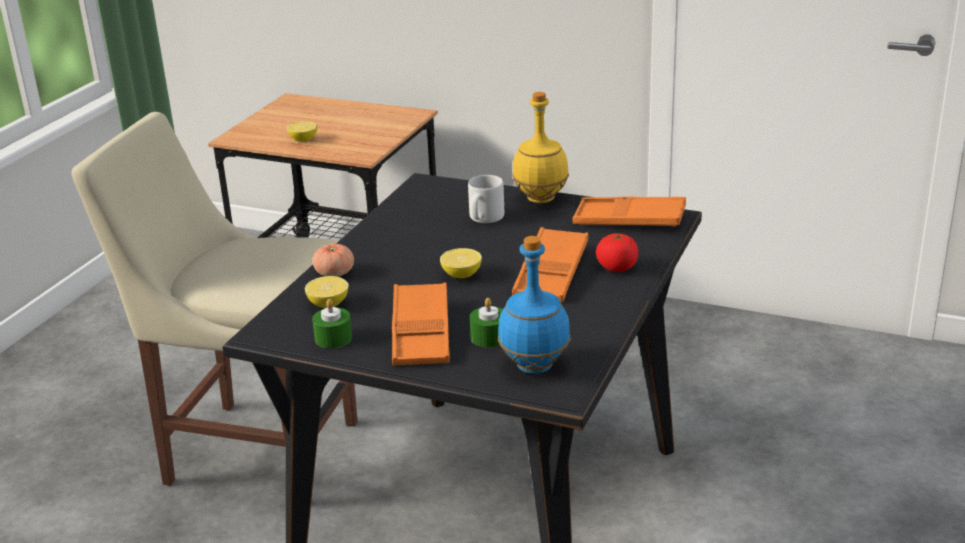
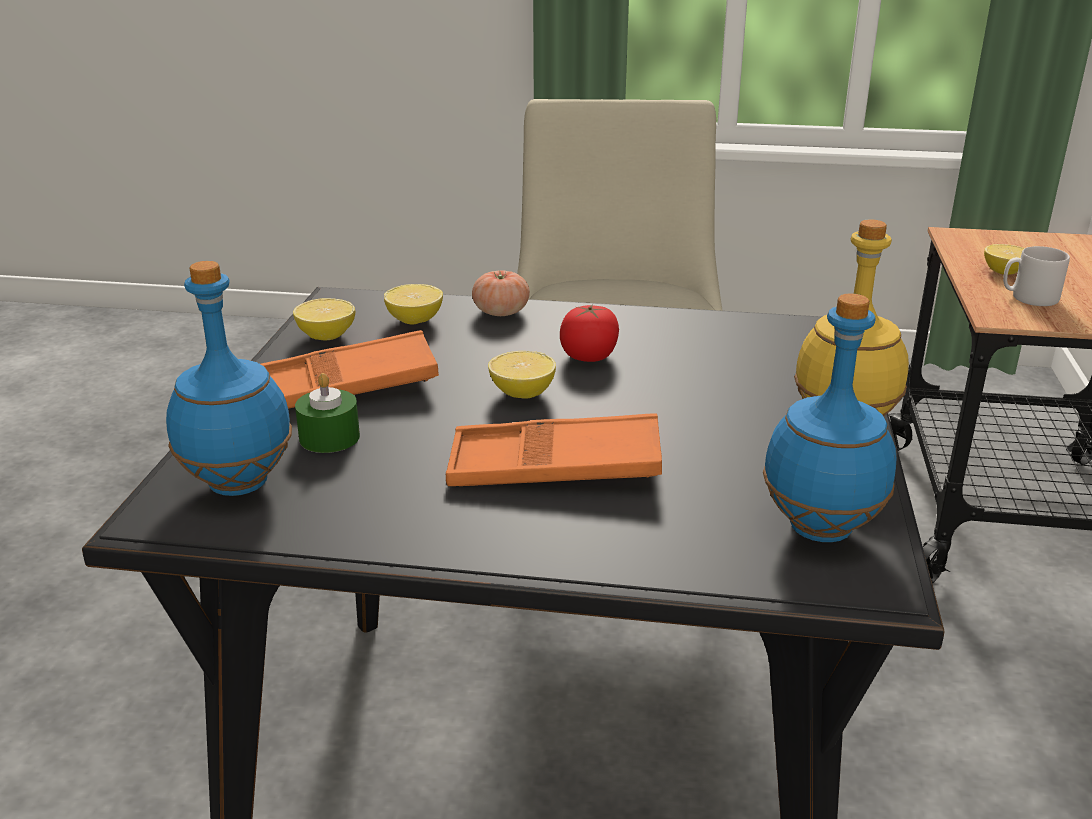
camera: 75 degrees right, 0 degrees up
green candle [312,299,352,348] -> lemon [293,298,355,341]
grey mug [468,175,504,223] -> grey mug moved to [1003,246,1070,306]
orange tray [573,197,686,227] -> blue bottle [763,293,896,542]
tomato [596,233,638,272] -> tomato moved to [560,304,619,362]

